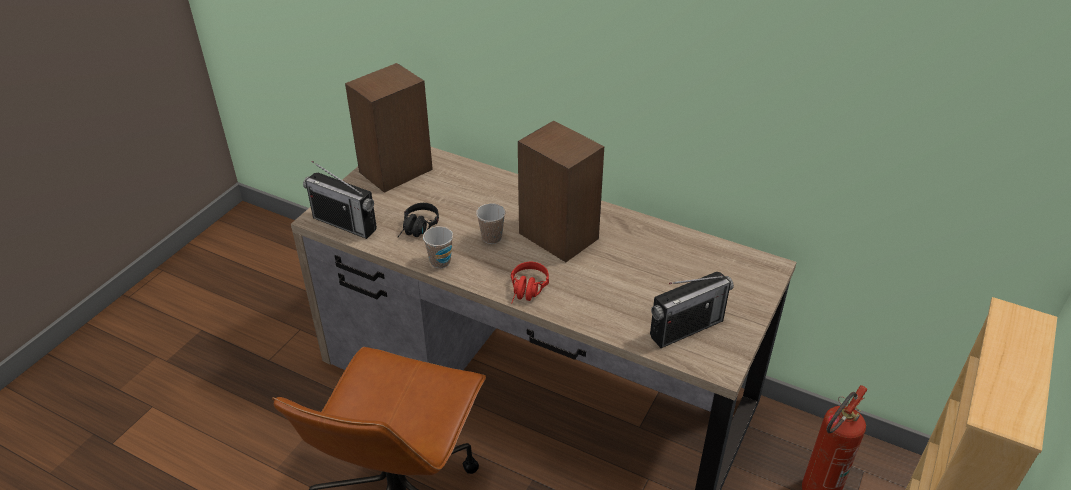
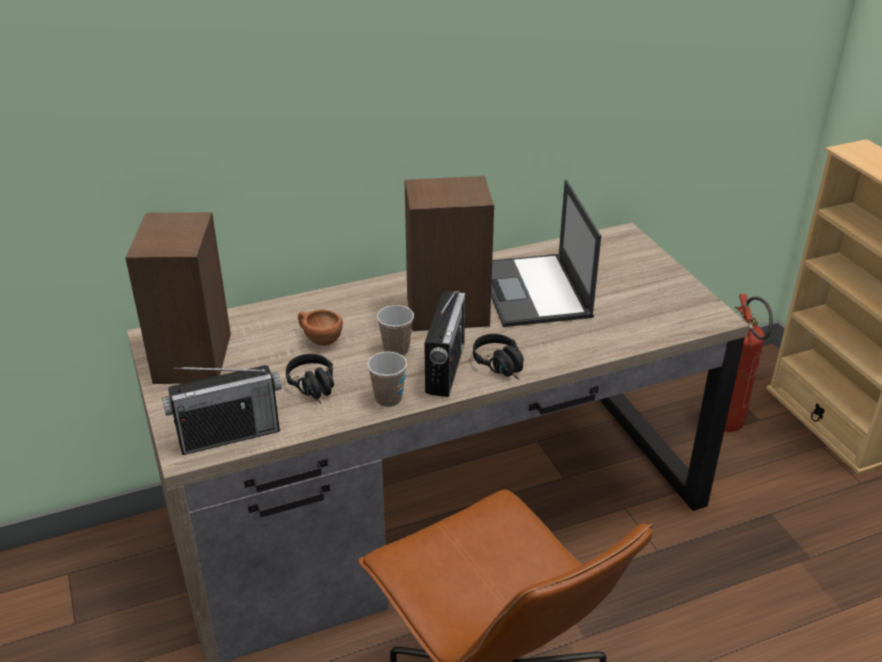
camera: 50 degrees left, 5 degrees down
red headphones [511,262,549,304] -> black headphones [473,334,524,380]
radio [650,272,734,348] -> radio moved to [425,291,466,397]
none -> brown cup [298,309,343,346]
none -> laptop [491,180,601,327]

